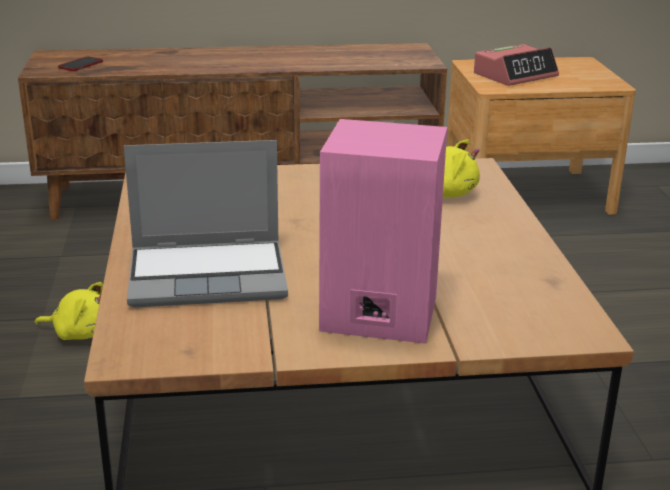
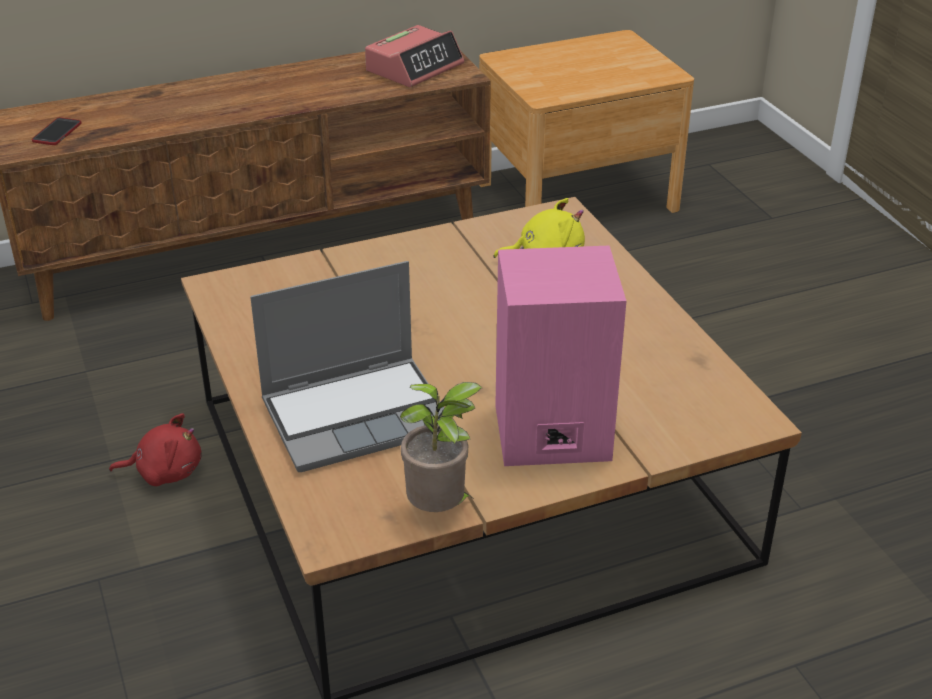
camera: 15 degrees left, 10 degrees up
yellow plush toy [35,282,103,340] -> red plush toy [109,413,202,486]
alarm clock [474,44,559,86] -> alarm clock moved to [365,25,464,87]
none -> potted plant [400,382,482,512]

